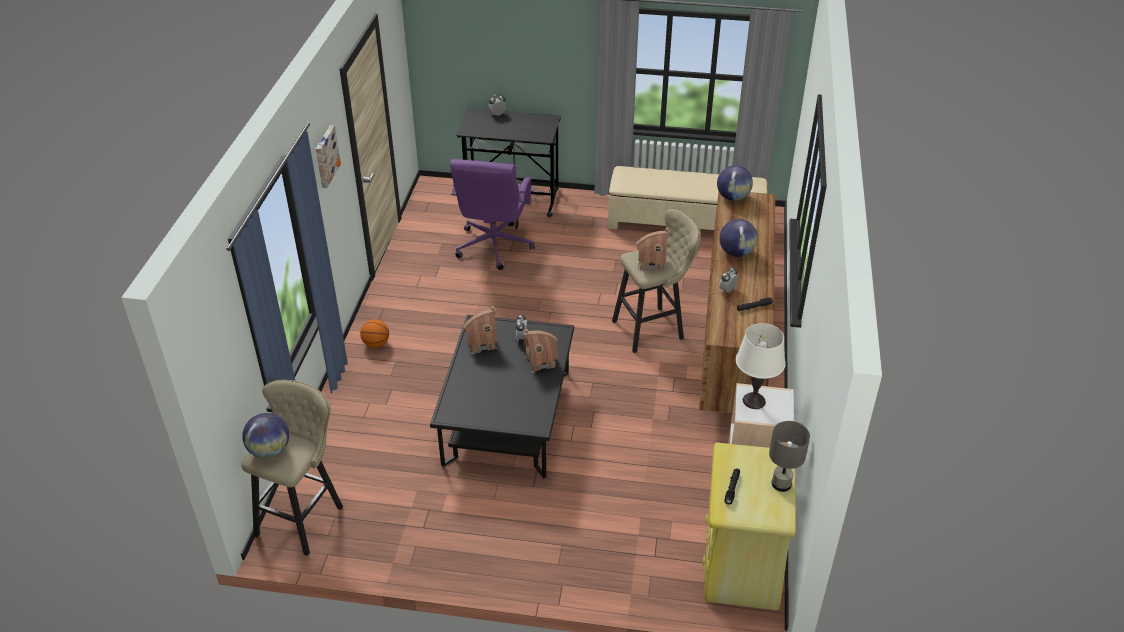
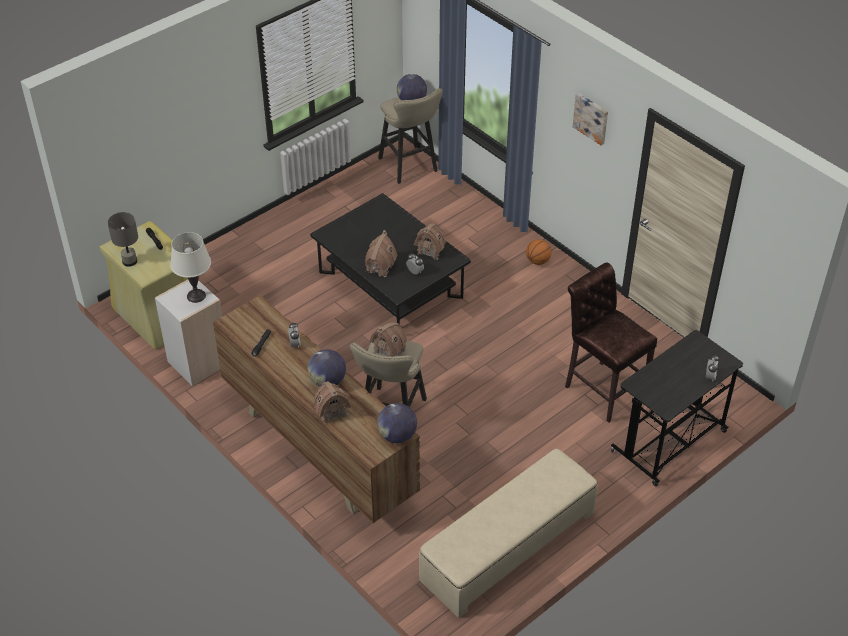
camera: 130 degrees right, 5 degrees up
purple office chair [450,159,535,270] -> brown stool [565,262,657,423]
none -> toy house [314,381,351,424]

